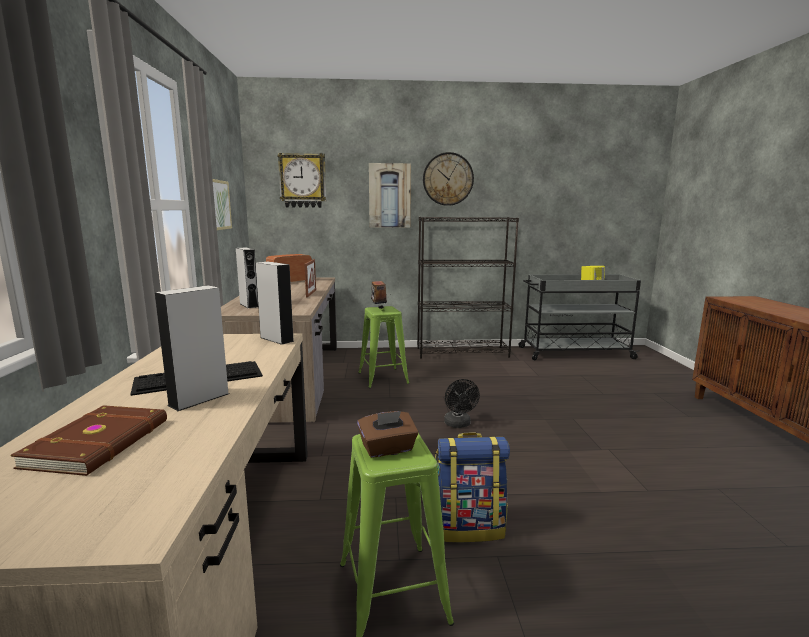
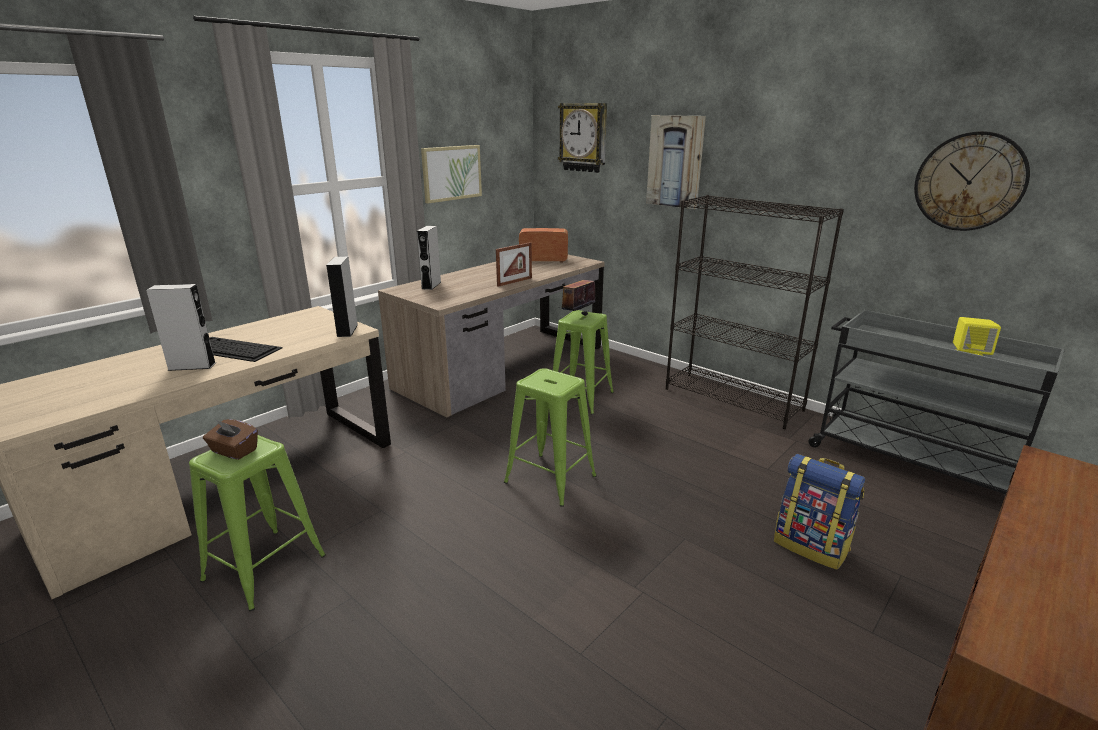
camera: 45 degrees right, 10 degrees up
brown book [10,405,167,476] -> none
wall clock [423,152,474,206] -> wall clock moved to [914,131,1030,231]
backpack [435,433,510,543] -> backpack moved to [774,454,865,570]
black fan [444,379,480,428] -> green stool [504,368,596,507]

